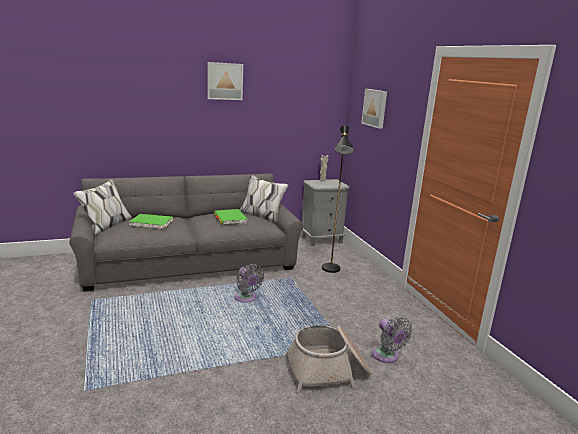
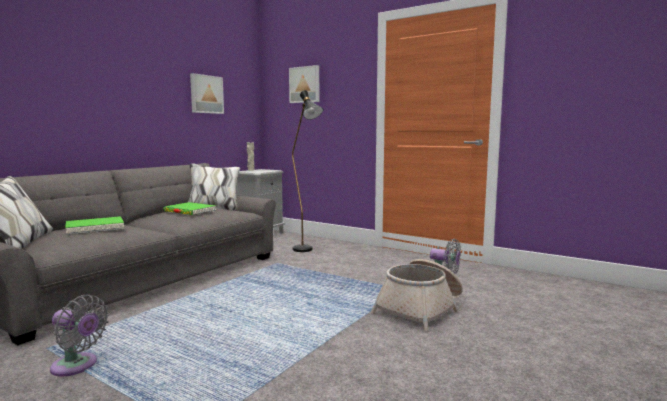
camera: 35 degrees left, 10 degrees down
picture [207,62,243,100] -> picture moved to [190,73,224,114]
grey fan [234,264,264,302] -> grey fan moved to [50,295,109,376]

